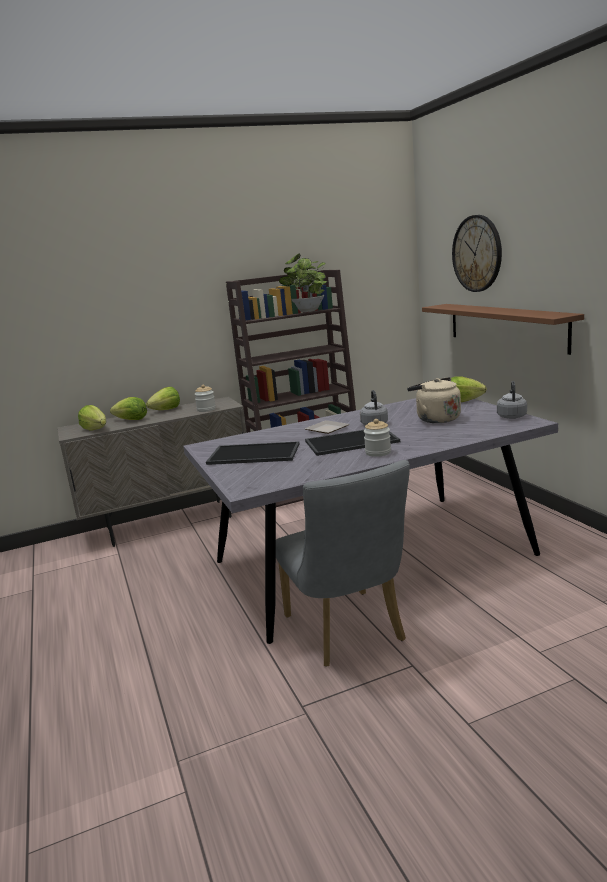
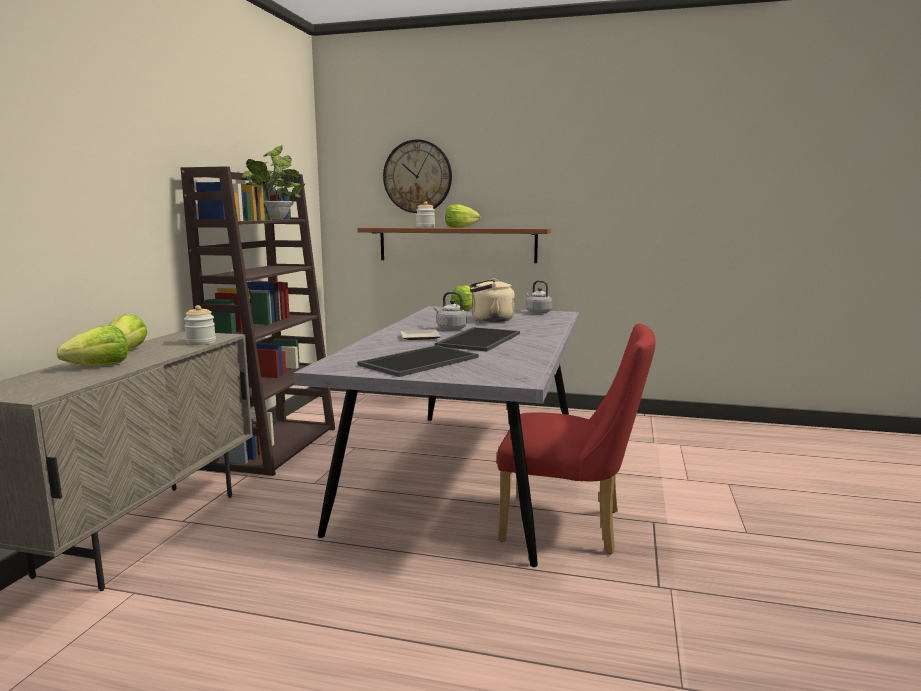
camera: 55 degrees left, 5 degrees down
lettuce [78,405,106,431] -> lettuce moved to [445,204,480,228]
grey chair [276,460,410,667] -> red chair [497,323,656,554]
jar [364,419,391,457] -> jar moved to [416,201,435,228]

